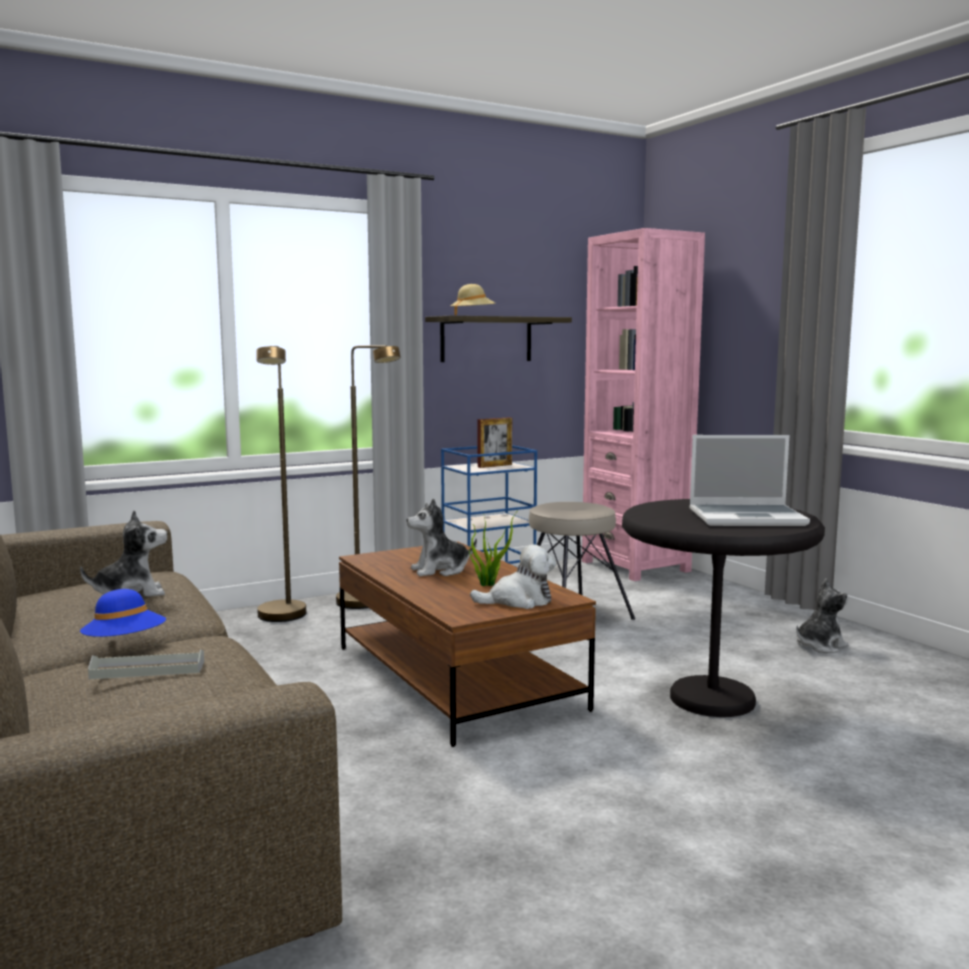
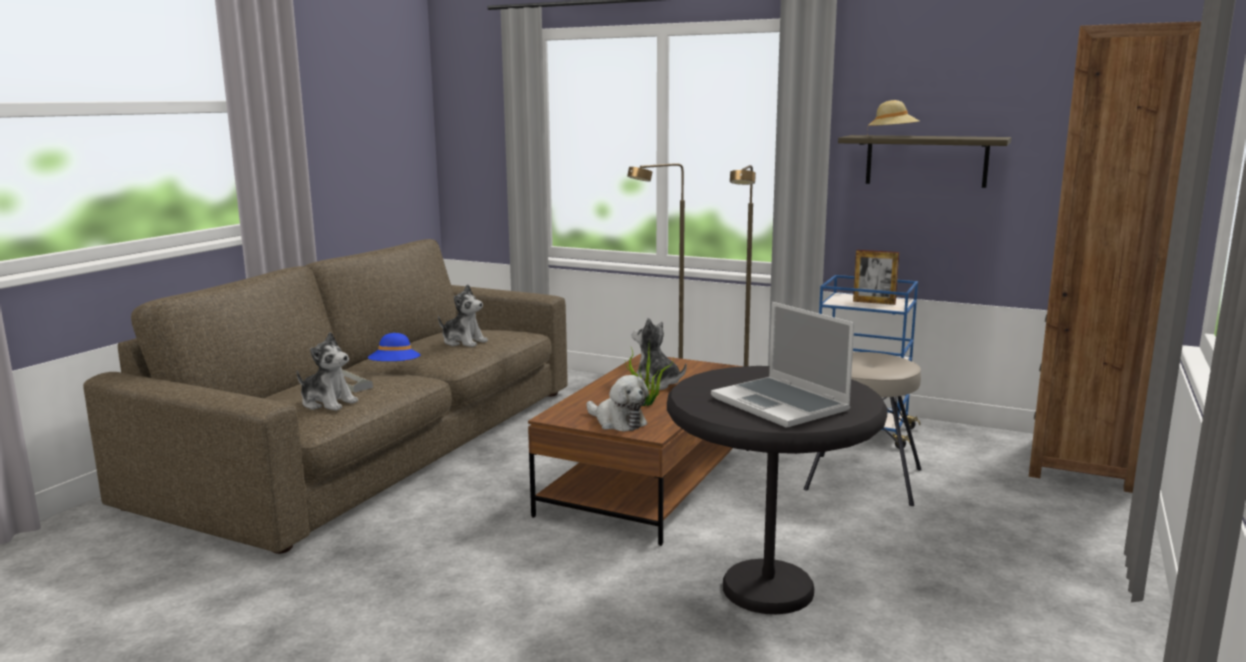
camera: 55 degrees right, 5 degrees up
pink bookcase [582,228,705,581] -> brown bookcase [1029,21,1201,493]
plush toy [796,578,848,653] -> plush toy moved to [297,332,358,411]

